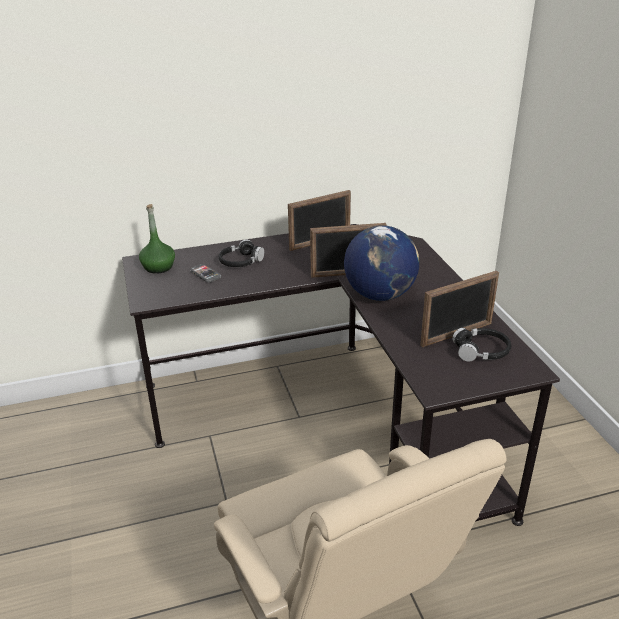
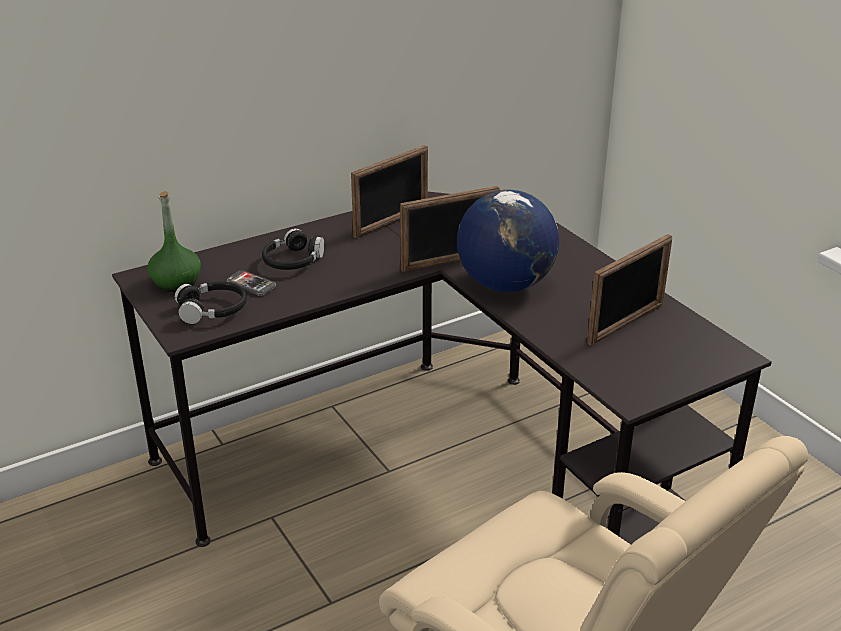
camera: 15 degrees left, 0 degrees up
black headphones [452,328,511,362] -> black headphones moved to [175,282,247,324]

